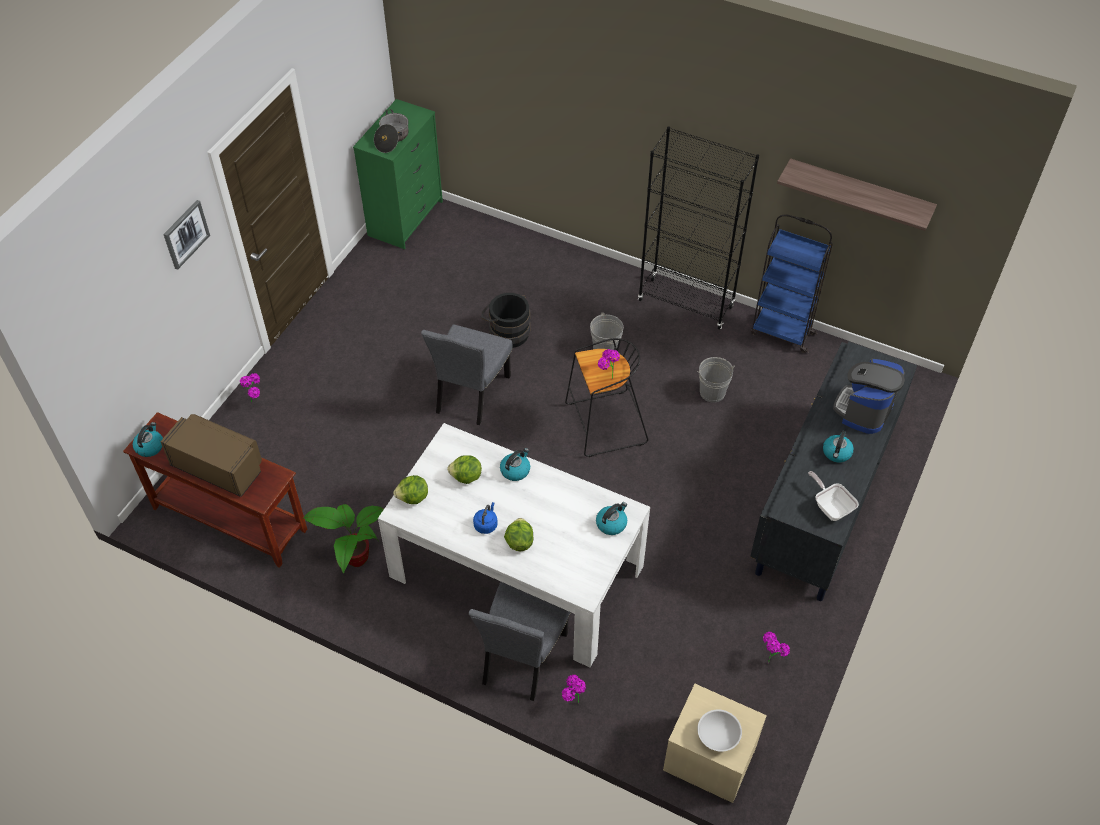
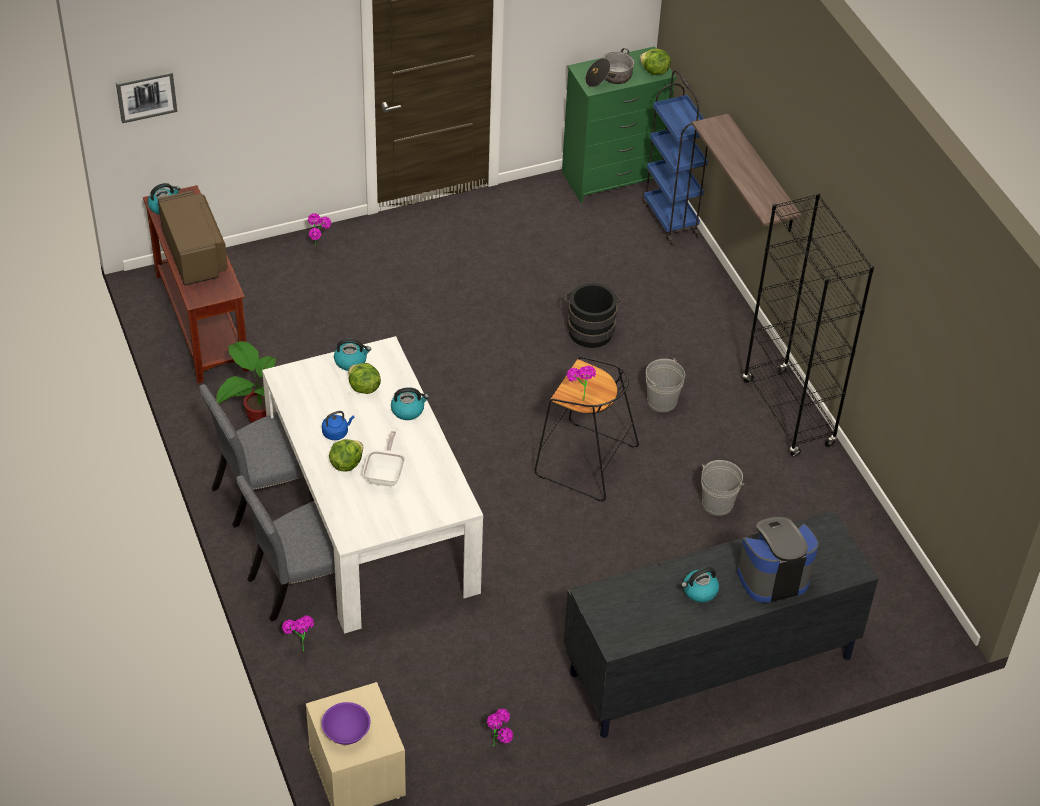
camera: 40 degrees right, 5 degrees down
picture [163,200,210,270] -> picture moved to [116,71,177,123]
lettuce [394,475,428,504] -> lettuce moved to [640,49,671,75]
grey chair [421,324,513,425] -> grey chair moved to [199,384,314,528]
kettle [596,502,627,535] -> kettle moved to [334,339,371,371]
white bowl [697,709,742,752] -> purple bowl [322,702,371,745]
blue cart [750,214,833,353] -> blue cart moved to [644,70,708,245]
shelf [777,158,937,231] -> shelf moved to [692,114,801,233]
frying pan [808,471,859,521] -> frying pan moved to [363,431,405,486]

